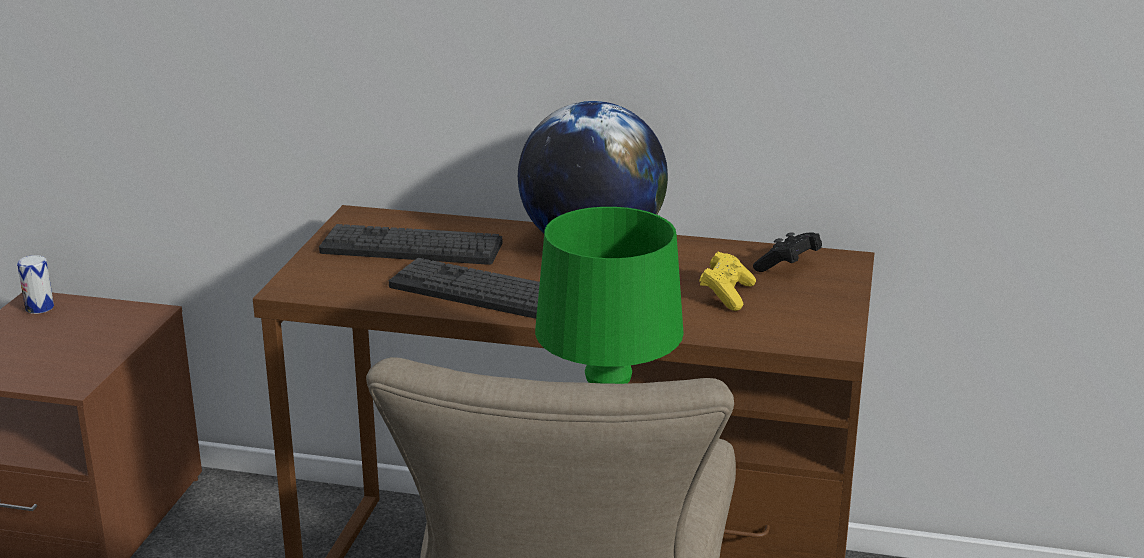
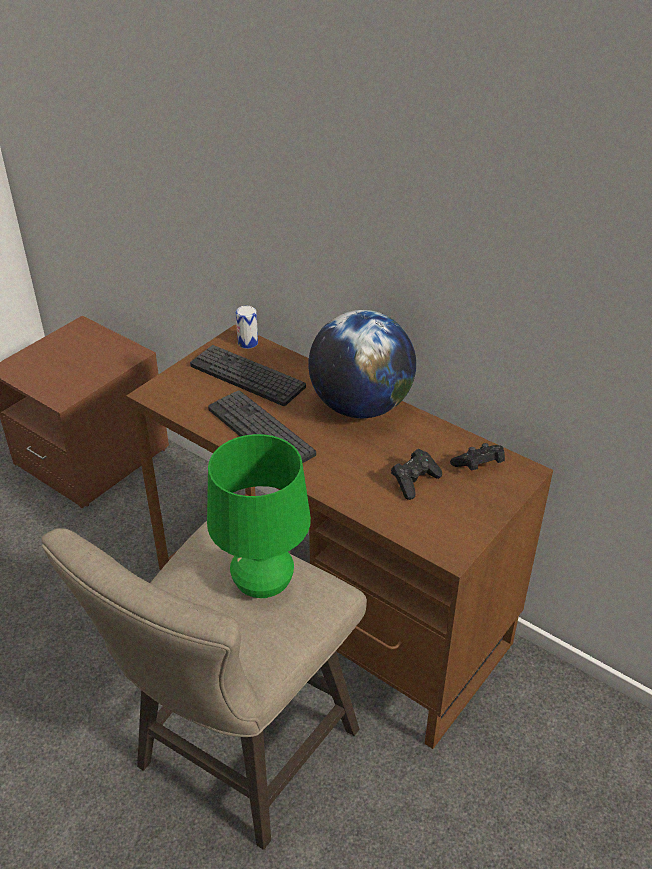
camera: 25 degrees right, 15 degrees up
can [17,255,54,314] -> can moved to [236,306,258,349]
yellow game controller [699,252,756,311] -> black game controller [391,449,442,500]

